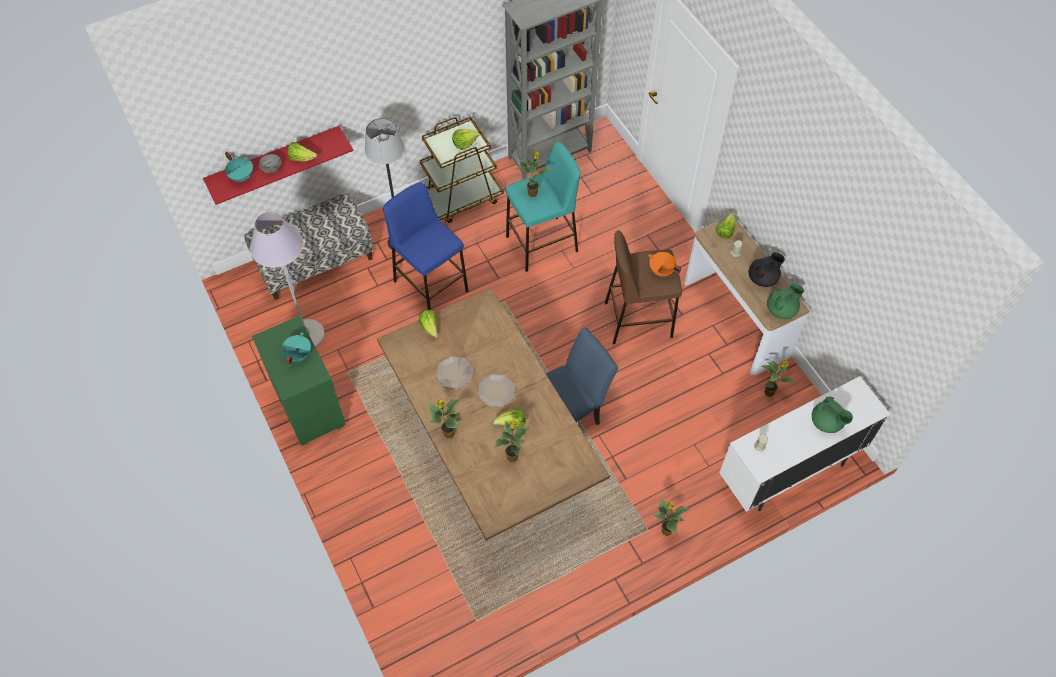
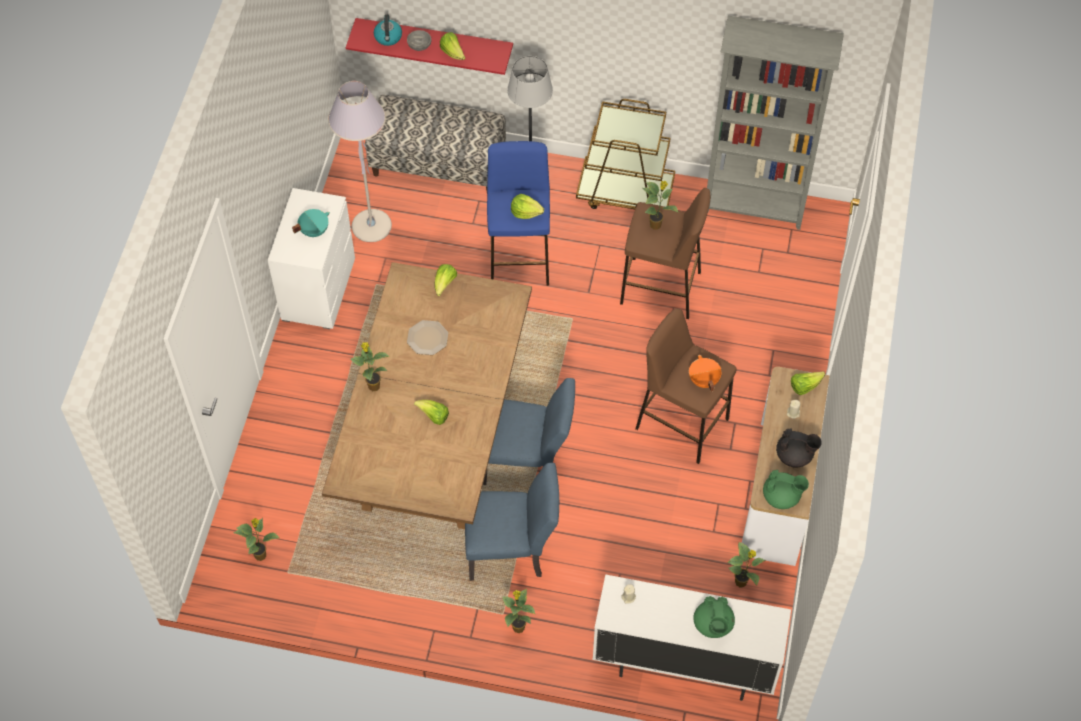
camera: 40 degrees right, 0 degrees up
turquoise cooking pot [225,152,253,182] -> kettle [374,14,402,46]
green dresser [252,316,346,446] -> white dresser [268,188,355,329]
lettuce [452,129,479,150] -> lettuce moved to [511,194,544,219]
plate [478,374,515,407] -> none
potted plant [494,420,530,462] -> potted plant moved to [233,518,280,561]
turquoise stool [505,142,580,272] -> brown stool [620,188,710,319]
none -> blue chair [465,463,559,581]

